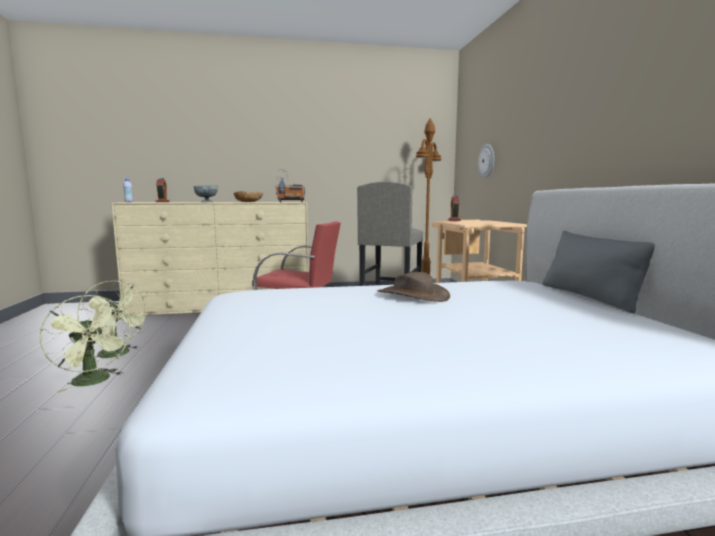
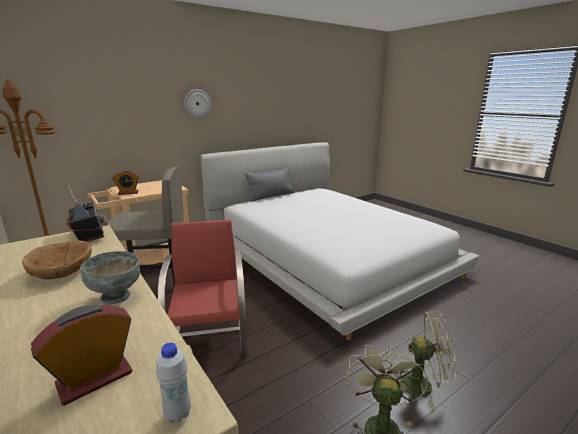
camera: 115 degrees left, 10 degrees up
green fan [40,295,130,392] -> green fan turned 75 degrees clockwise [391,312,456,408]
brown hat [378,272,450,302] -> none
wall clock [478,144,494,178] -> wall clock moved to [184,89,211,118]

